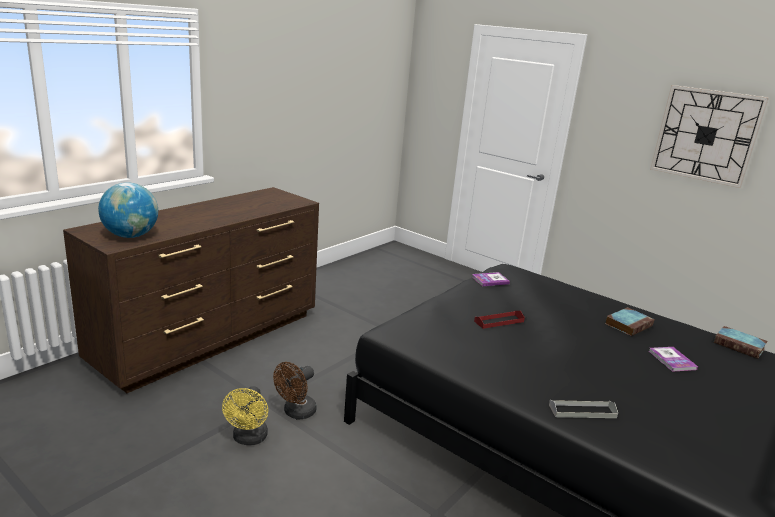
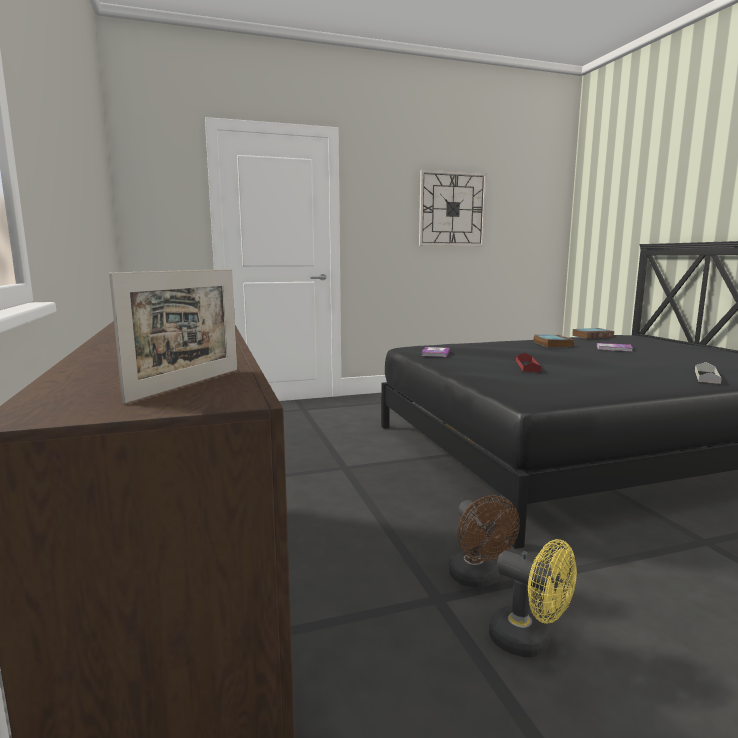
camera: 55 degrees left, 10 degrees down
globe [98,182,158,238] -> picture frame [109,269,237,404]

